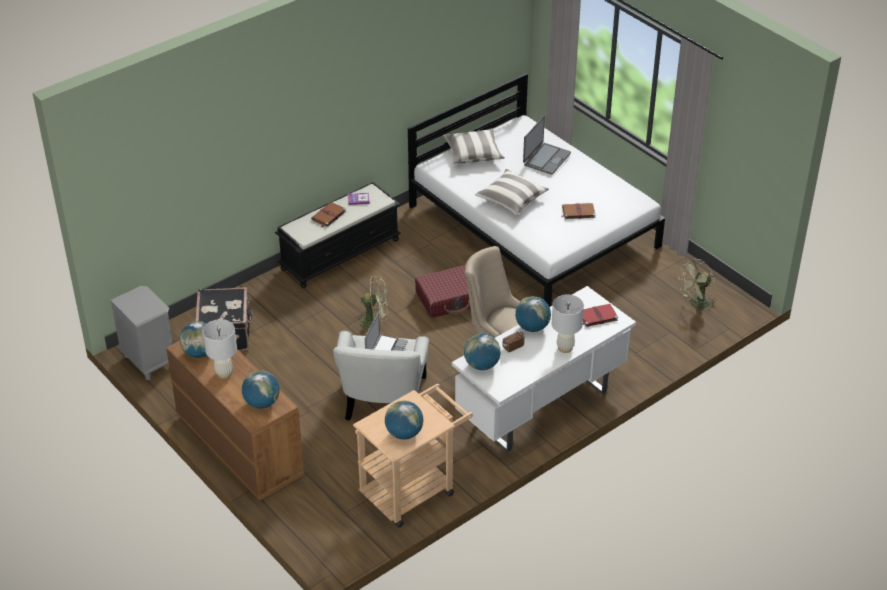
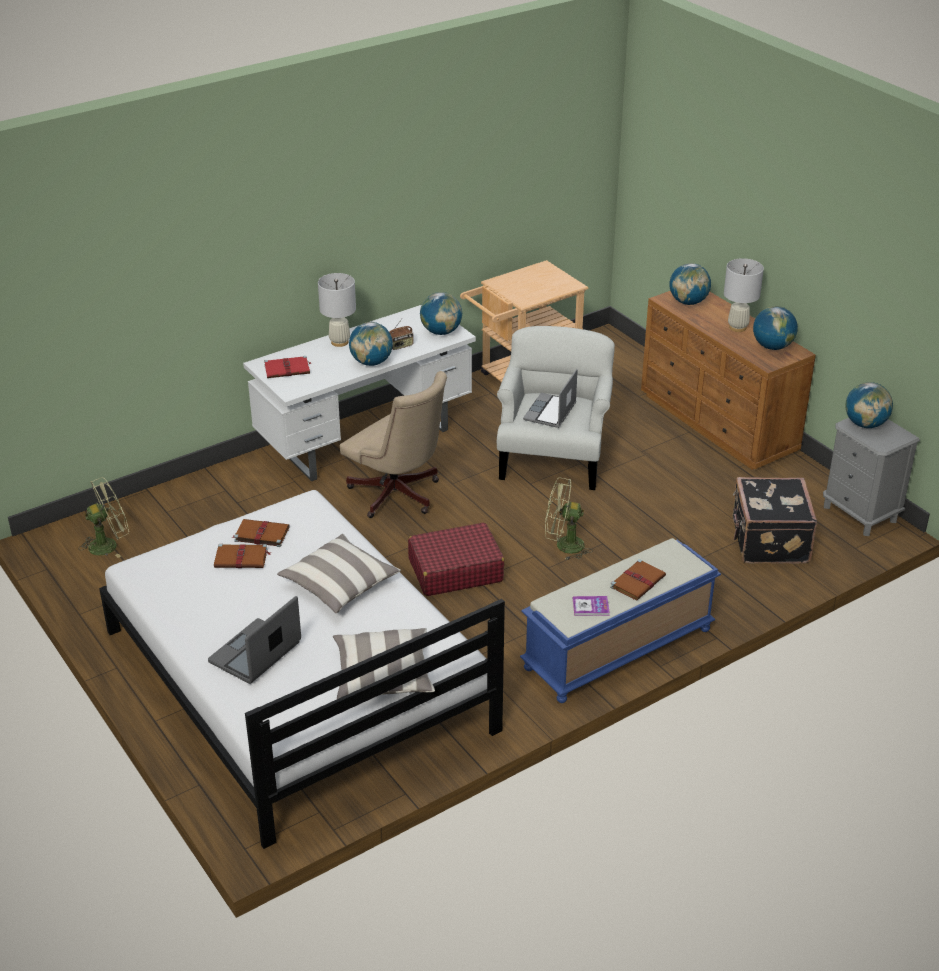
camera: 175 degrees left, 5 degrees down
black bench [275,182,401,288] -> blue bench [520,538,721,703]
globe [385,401,424,440] -> globe moved to [845,382,893,428]
none -> brown book [232,519,289,547]

